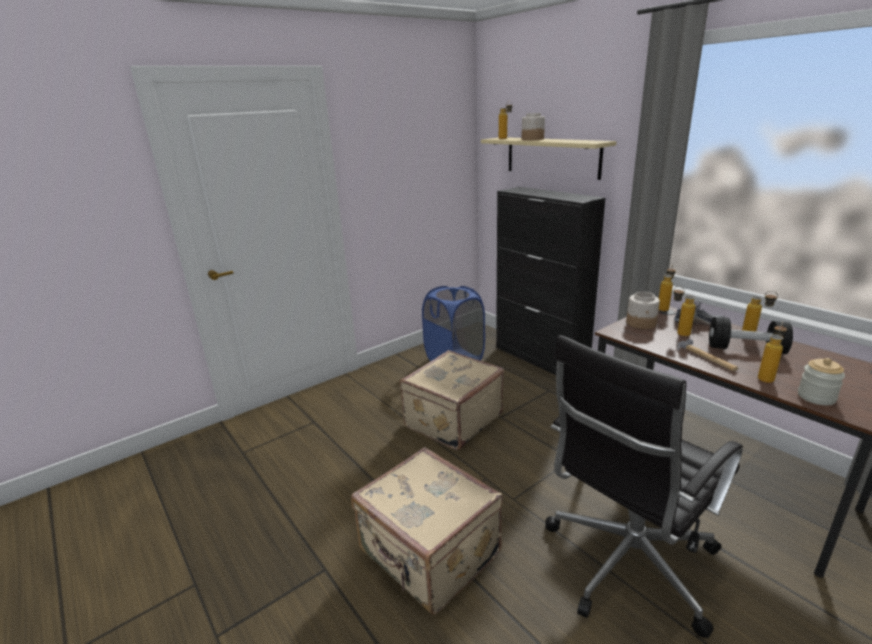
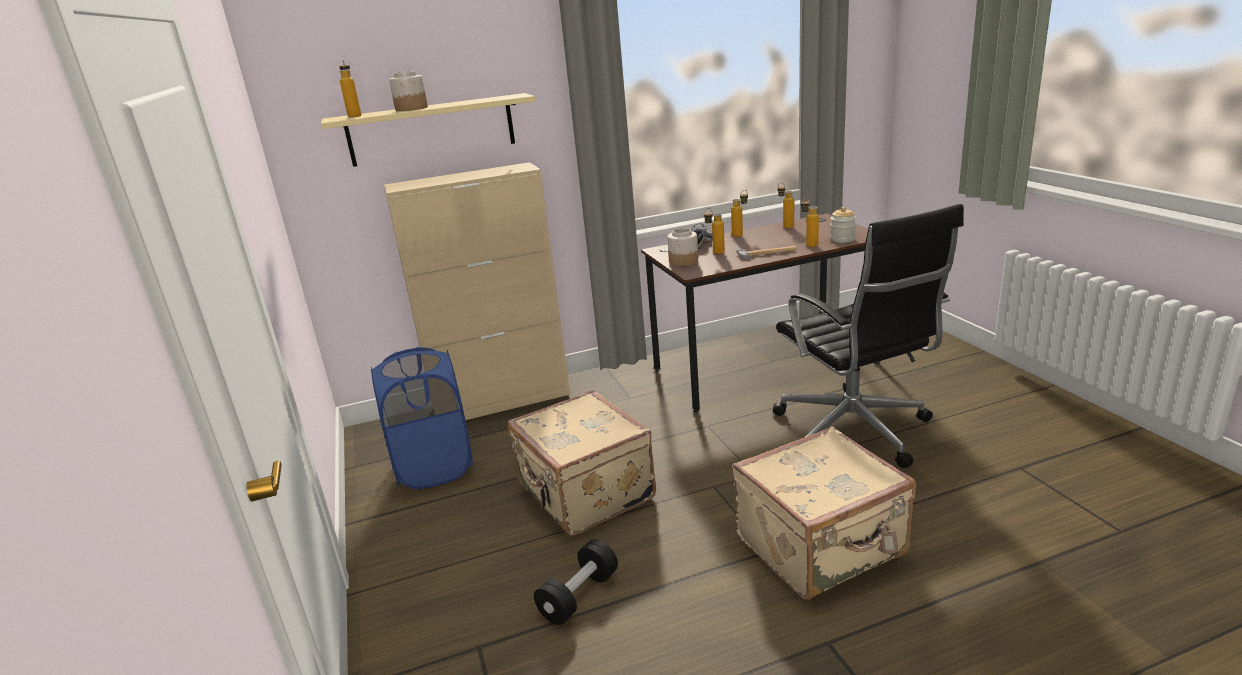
camera: 70 degrees left, 0 degrees up
black cabinet [496,187,605,375] -> beige cabinet [384,162,570,420]
bottle [659,265,676,311] -> bottle moved to [778,182,794,228]
black dumbbell [709,317,793,354] -> black dumbbell moved to [534,539,618,625]

